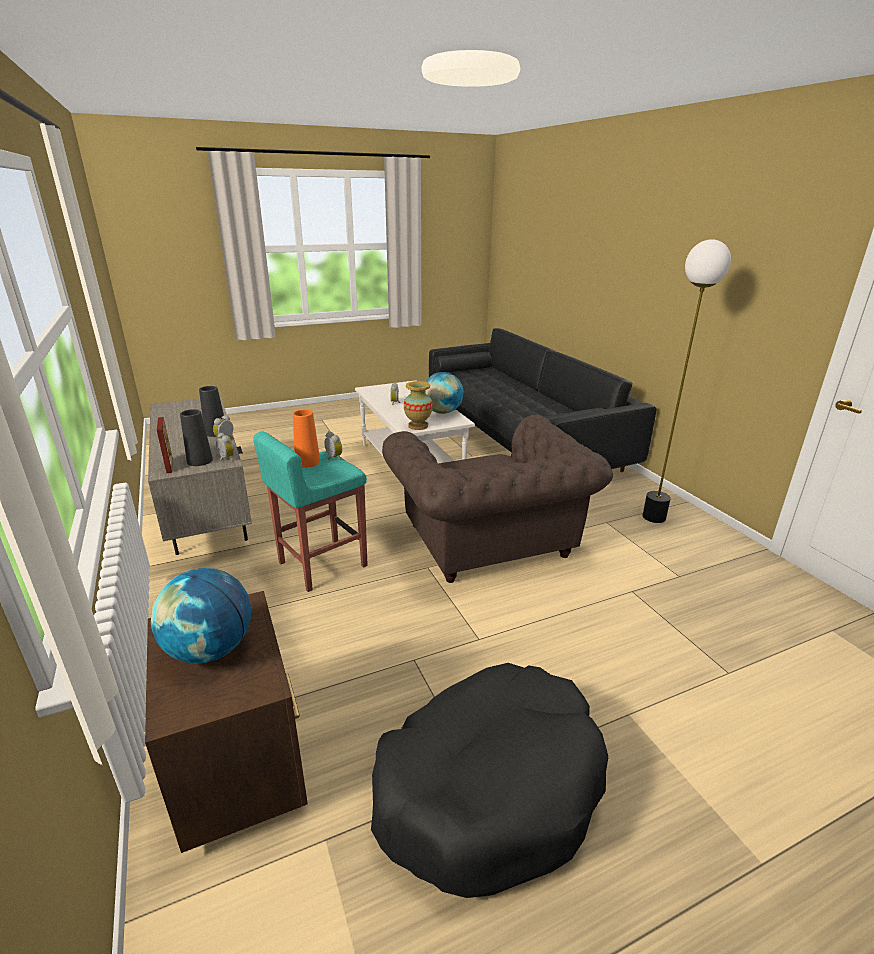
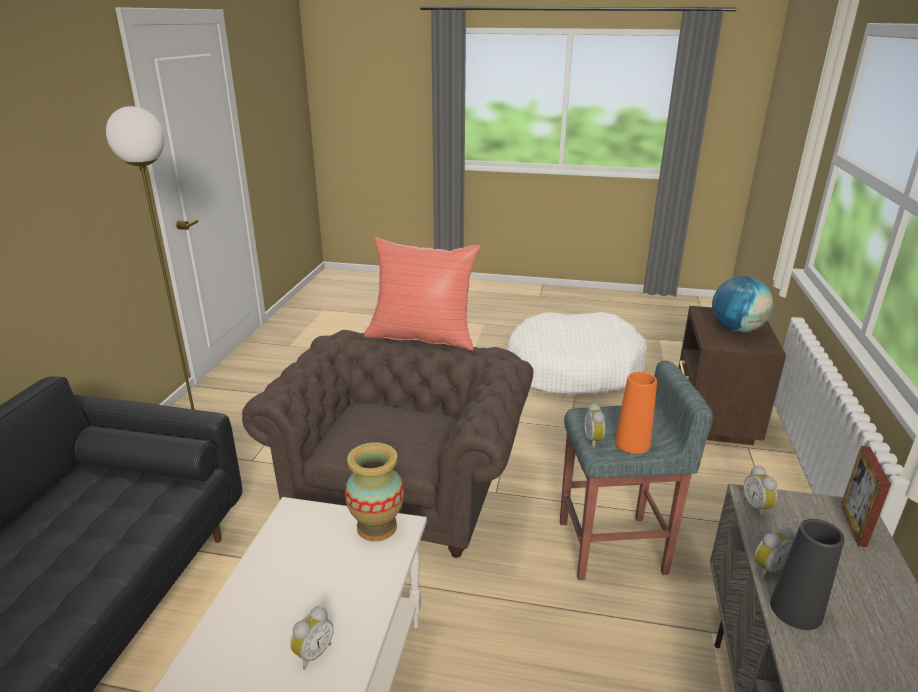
camera: 145 degrees left, 0 degrees up
black vase [180,409,213,466] -> none
turquoise stool [253,432,368,592] -> grey stool [560,360,713,580]
black dog bed [371,663,608,898] -> white dog bed [507,312,647,396]
globe [425,372,463,414] -> none
none -> red pillow [364,237,481,351]

